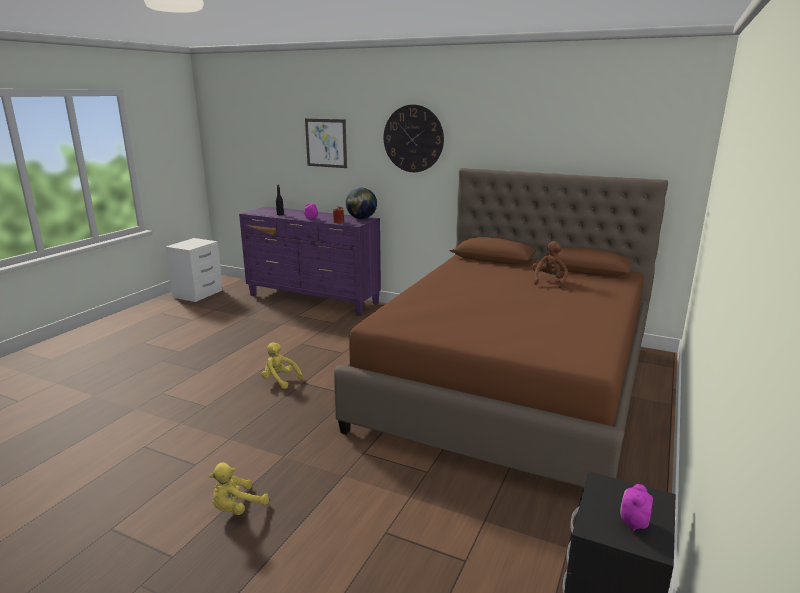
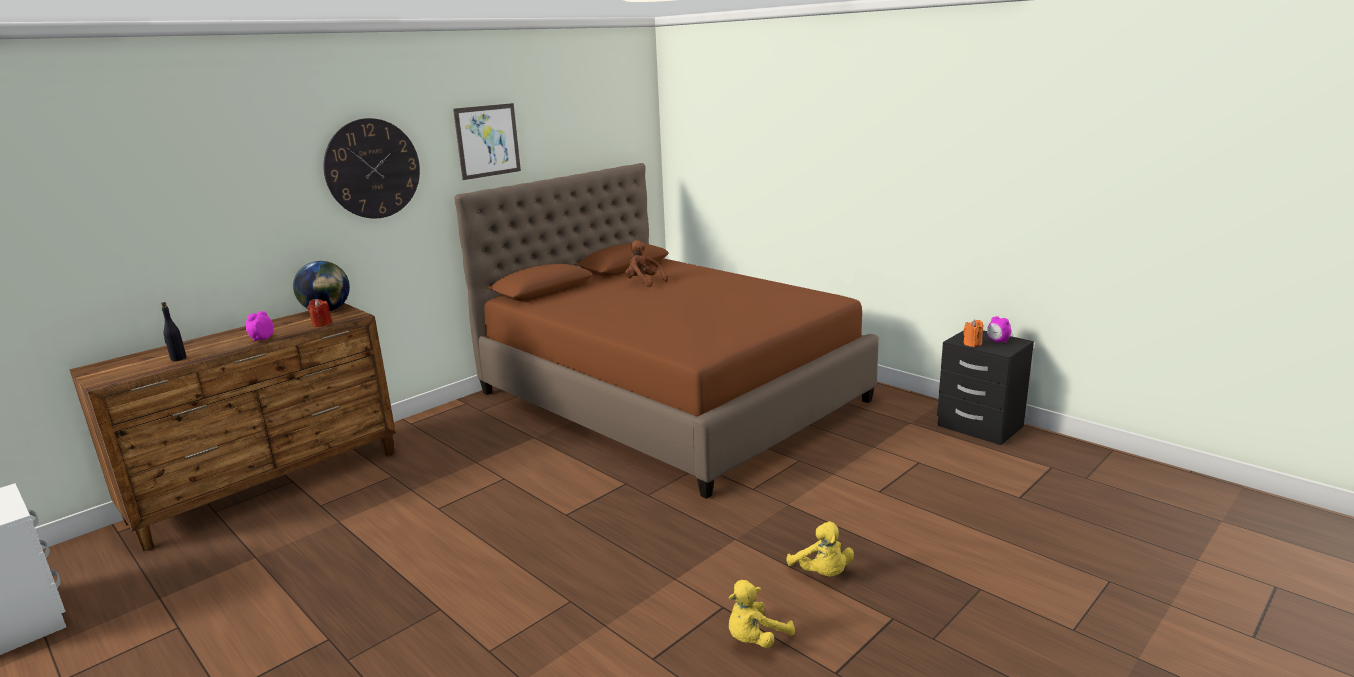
camera: 70 degrees left, 0 degrees up
purple dresser [239,206,381,316] -> brown dresser [69,303,396,551]
yellow plush toy [261,343,303,389] -> yellow plush toy moved to [729,580,795,648]
picture [305,119,347,168] -> picture moved to [453,103,521,180]
none -> orange candle [963,320,983,347]

